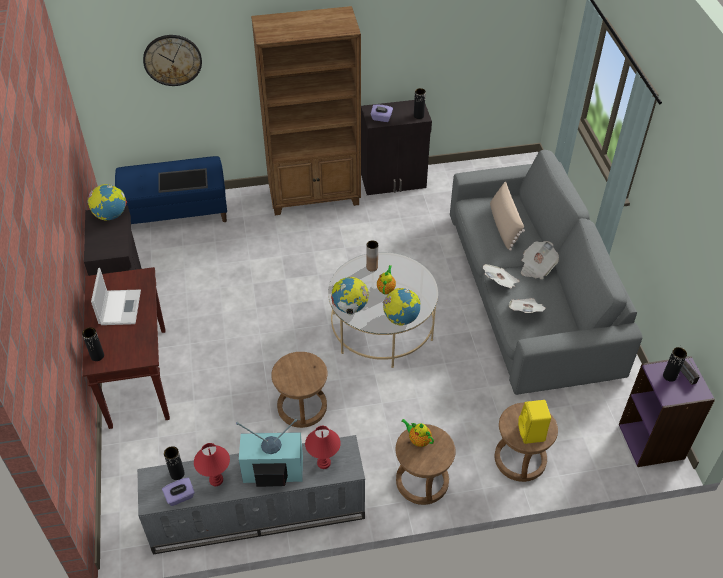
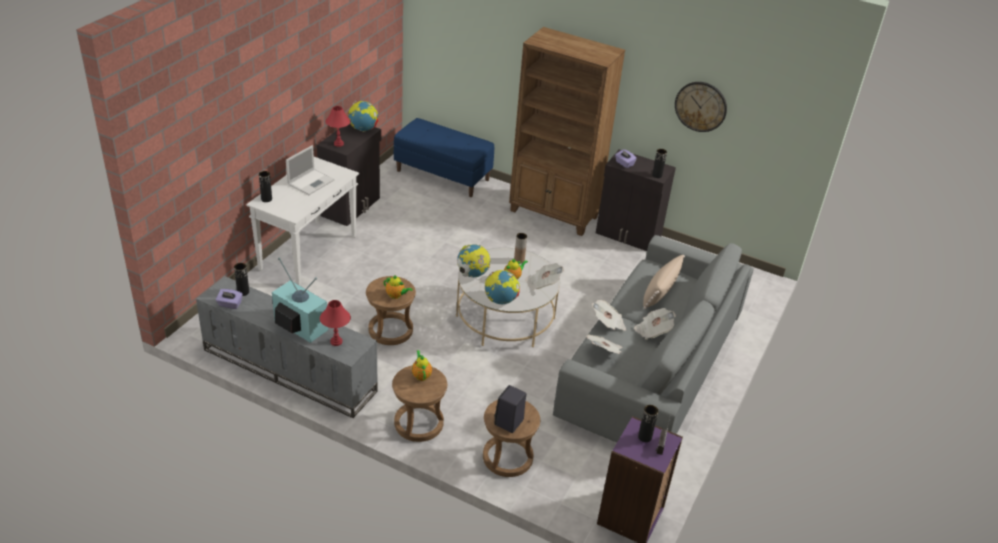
camera: 35 degrees right, 10 degrees down
brown console table [82,267,170,429] -> white console table [246,157,359,285]
wall clock [143,35,202,86] -> wall clock moved to [675,82,727,132]
tray [158,168,208,193] -> none
red table lamp [194,443,230,486] -> red table lamp moved to [325,106,351,147]
yellow speaker [518,400,551,444] -> black speaker [494,385,526,433]
none -> teapot [384,275,413,299]
none -> newspaper [525,263,564,290]

